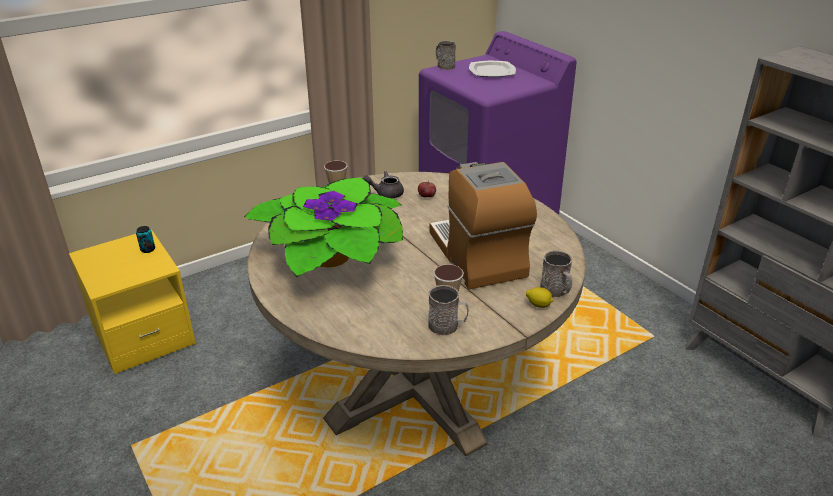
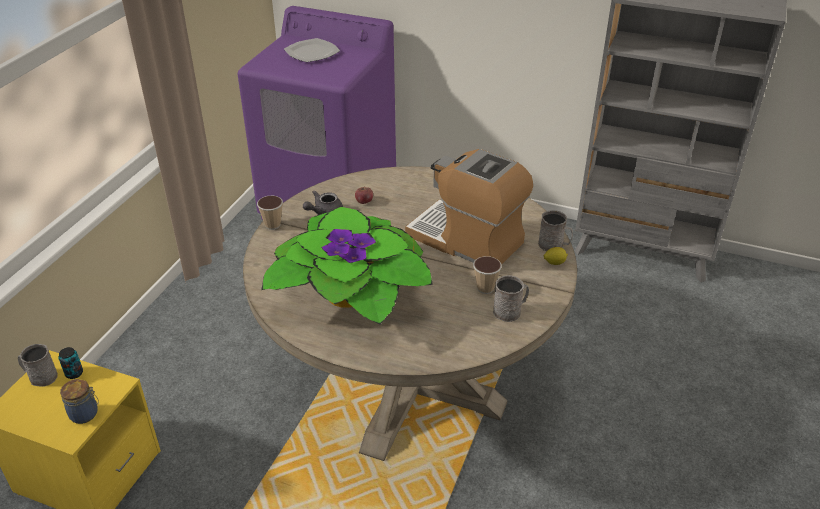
camera: 35 degrees left, 5 degrees up
grey mug [436,41,456,70] -> grey mug moved to [18,344,58,387]
none -> jar [60,379,99,424]

